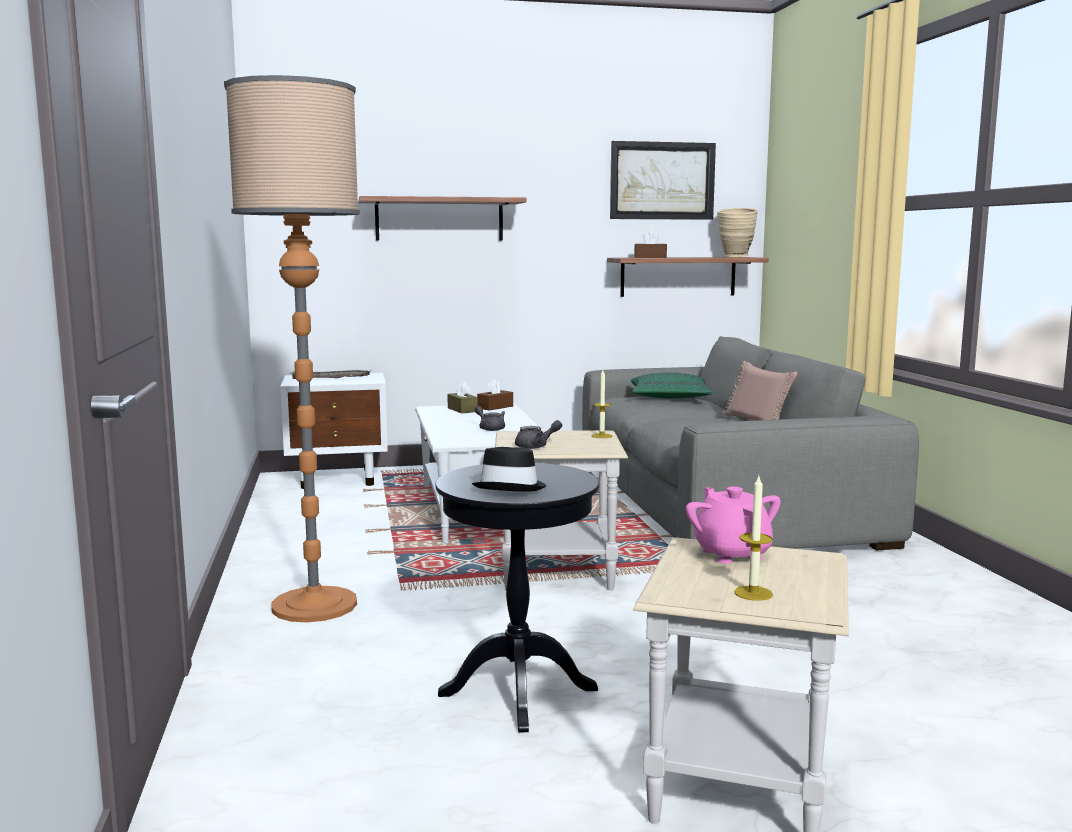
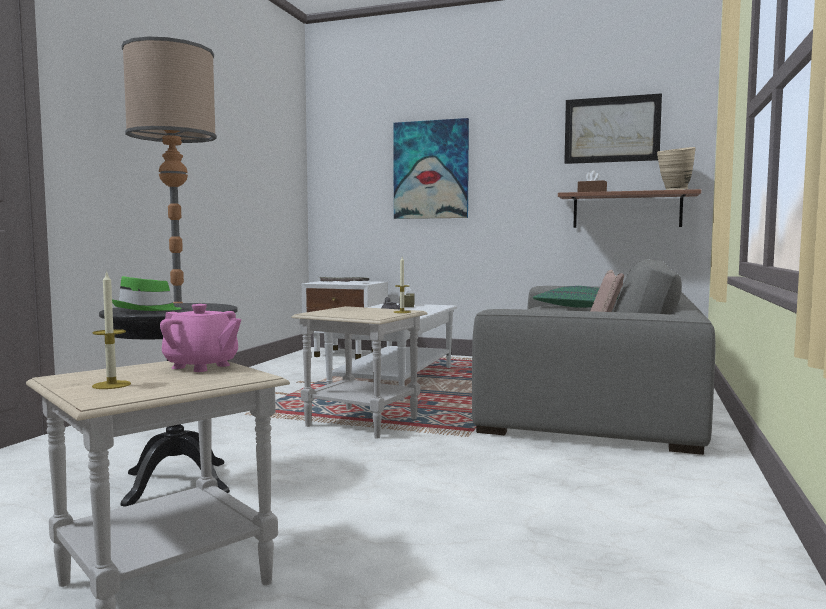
camera: 30 degrees right, 5 degrees down
shelf [359,196,526,241] -> picture [393,118,469,219]
black hat [472,447,547,492] -> green hat [112,276,182,311]
brown tissue box [477,379,513,411] -> none
grey teapot [515,420,562,449] -> none
pink teapot [686,486,781,564] -> pink teapot turned 105 degrees clockwise [160,304,241,372]

